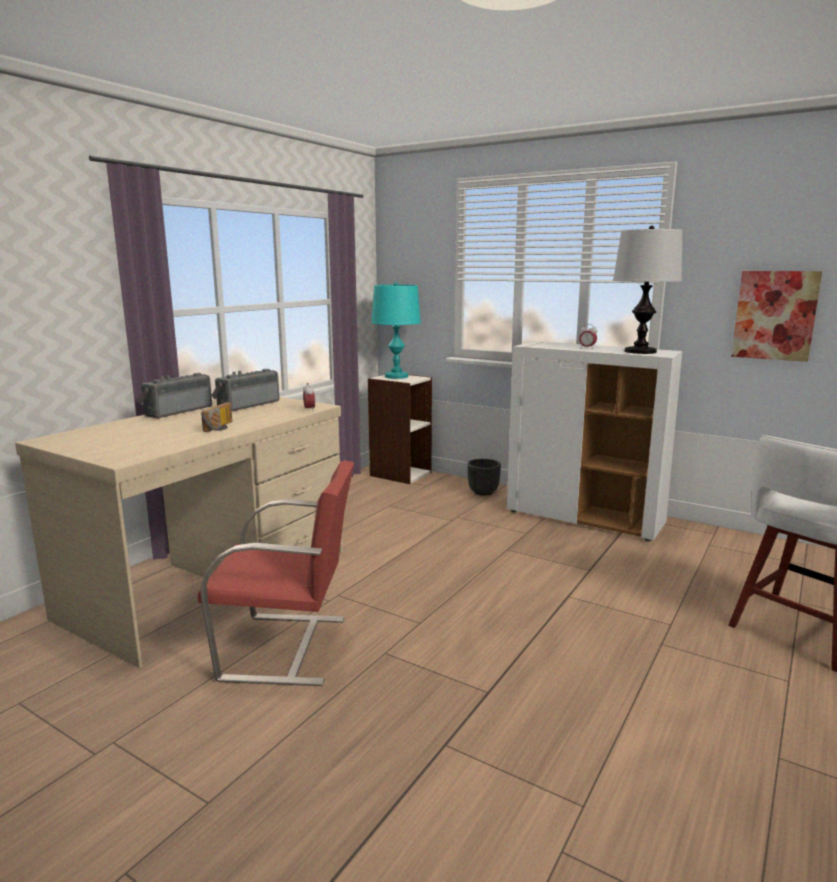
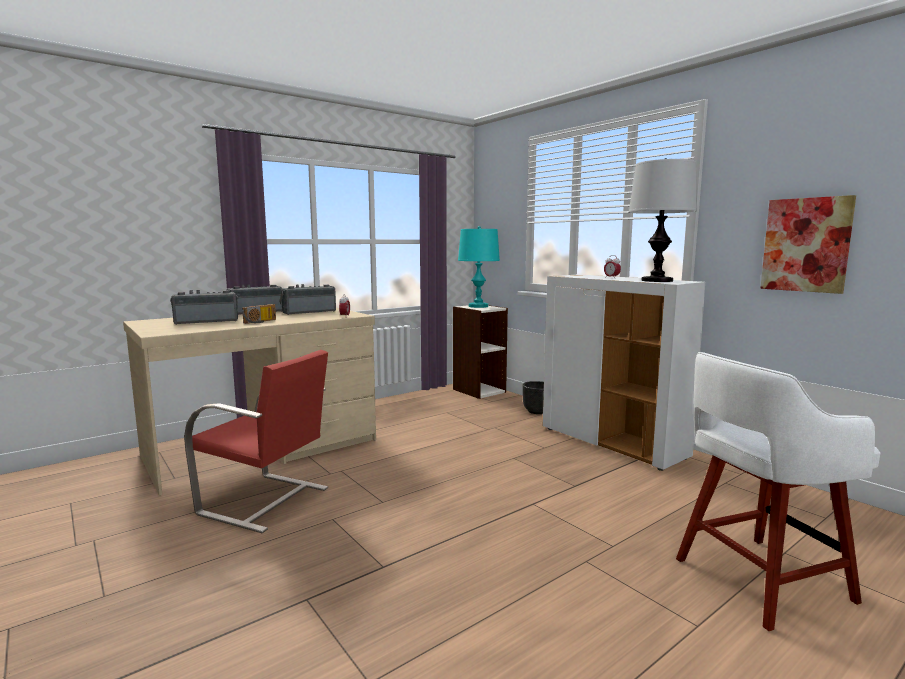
camera: 20 degrees right, 5 degrees down
none -> radio [170,290,238,324]

